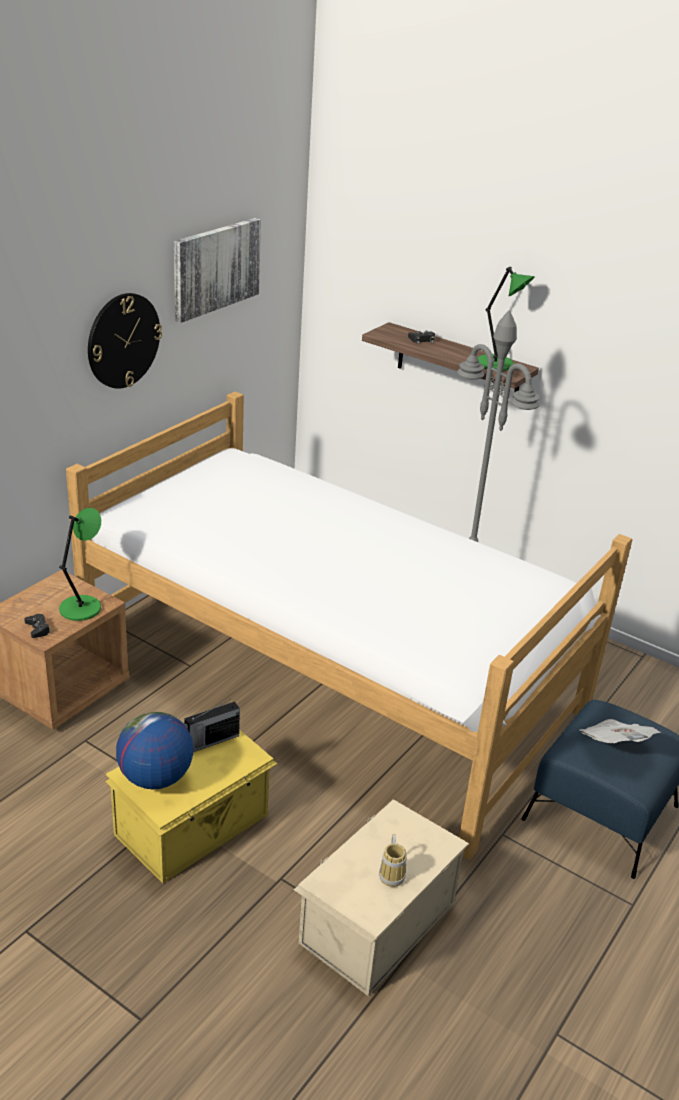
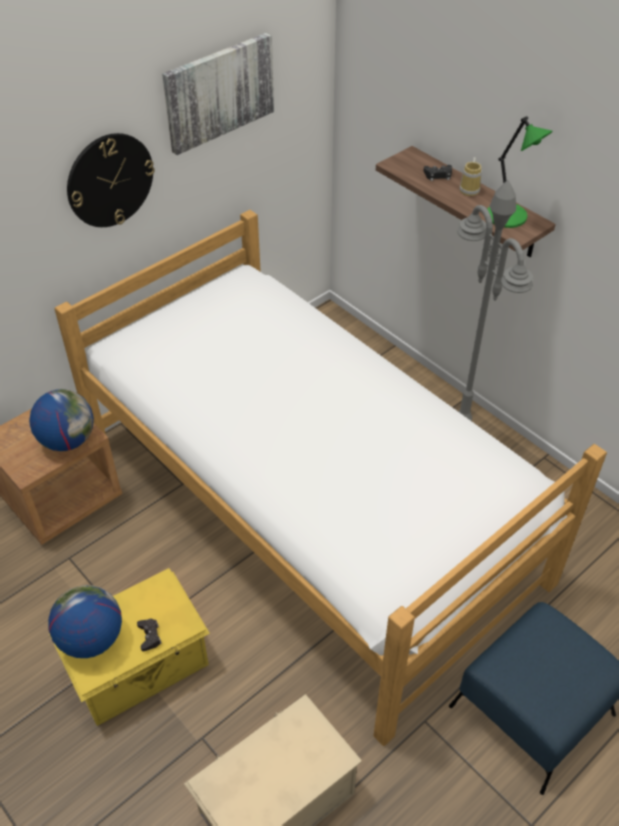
camera: 15 degrees right, 15 degrees up
black game controller [24,614,51,638] -> black game controller moved to [137,619,162,651]
green table lamp [59,508,101,621] -> globe [29,389,94,451]
radio [184,700,240,752] -> none
mug [379,834,407,887] -> mug moved to [460,157,482,196]
newspaper [580,719,660,743] -> none

